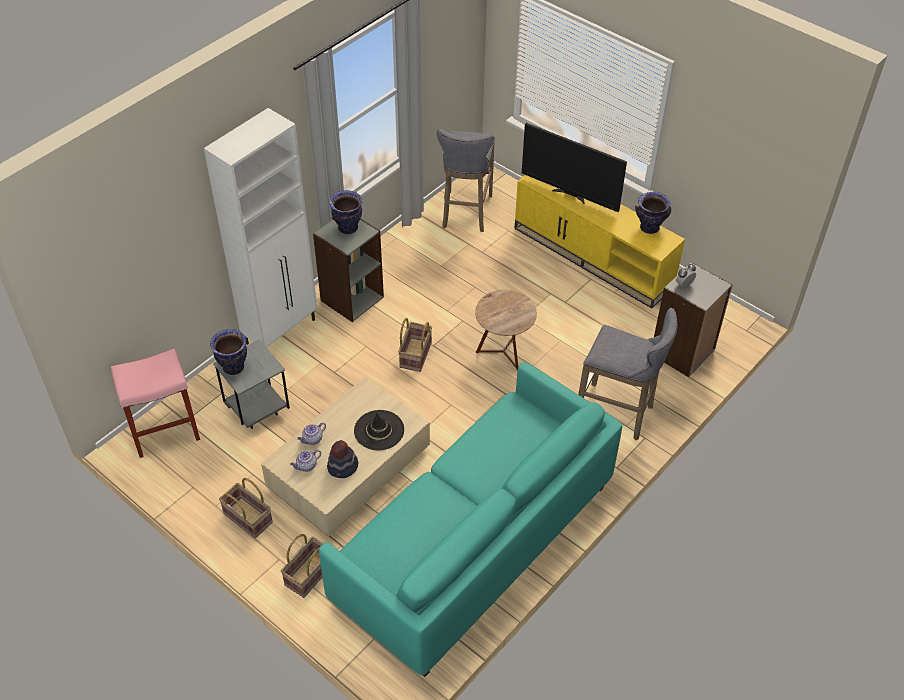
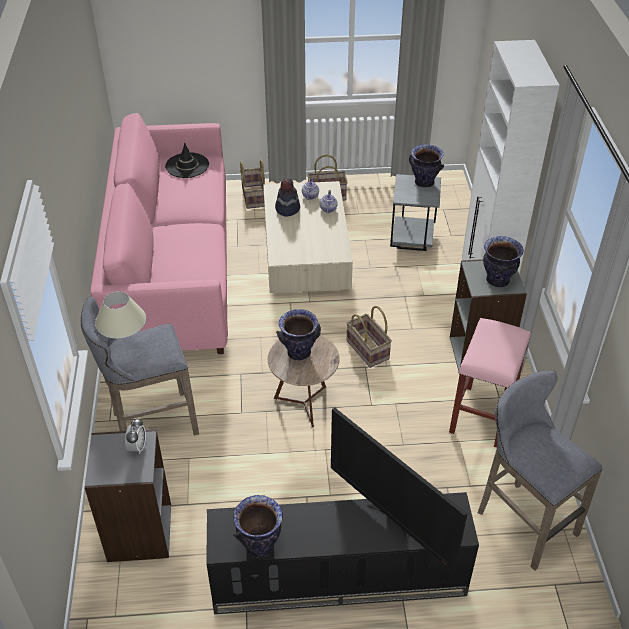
camera: 135 degrees right, 5 degrees down
pink stool [110,349,200,458] -> pink stool moved to [449,318,531,448]
turquoise sofa [319,362,622,677] -> pink sofa [91,113,228,354]
black hat [354,410,404,450] -> black hat moved to [165,142,209,178]
yellow tv stand [514,175,685,309] -> black tv stand [206,492,479,614]
television [522,123,627,212] -> television turned 120 degrees counterclockwise [331,407,468,572]
none -> beige table lamp [95,291,146,354]
none -> vase [276,309,321,361]

